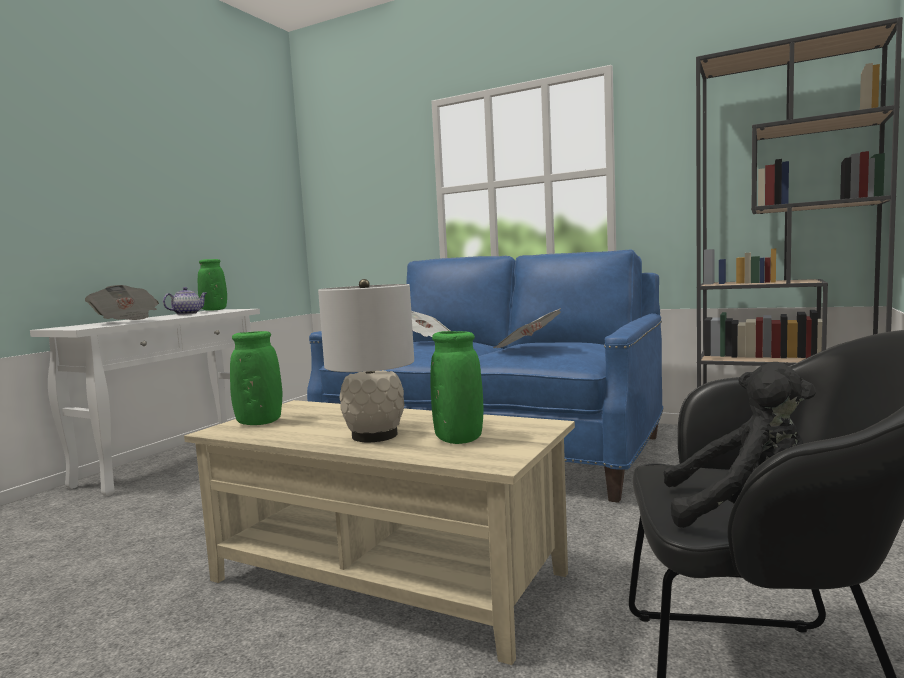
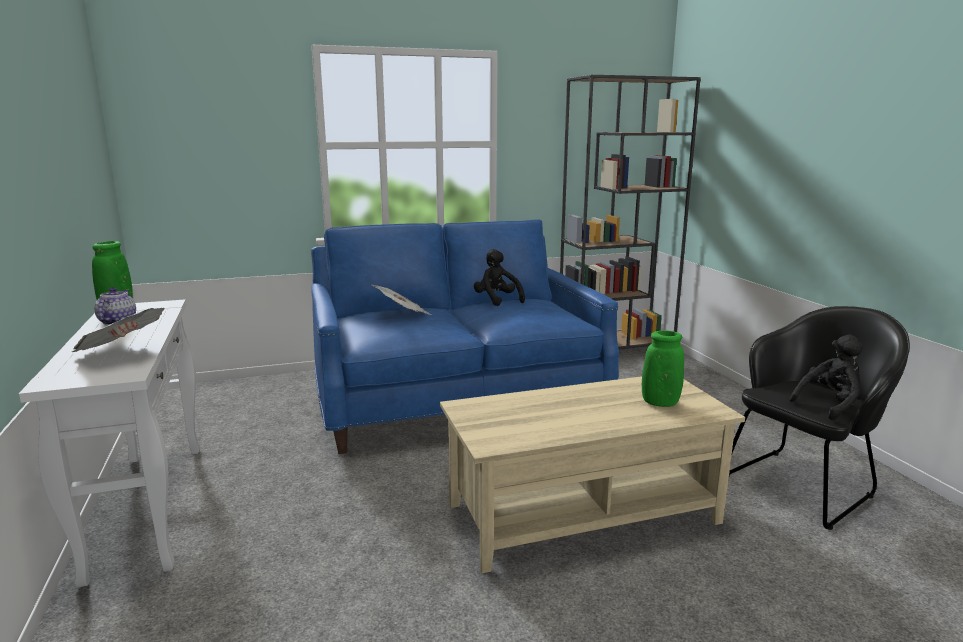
camera: 45 degrees left, 10 degrees up
green vase [230,331,282,425] -> none
white table lamp [318,279,414,442] -> none
newspaper [493,308,561,348] -> none
none -> black plush toy [474,249,525,306]

